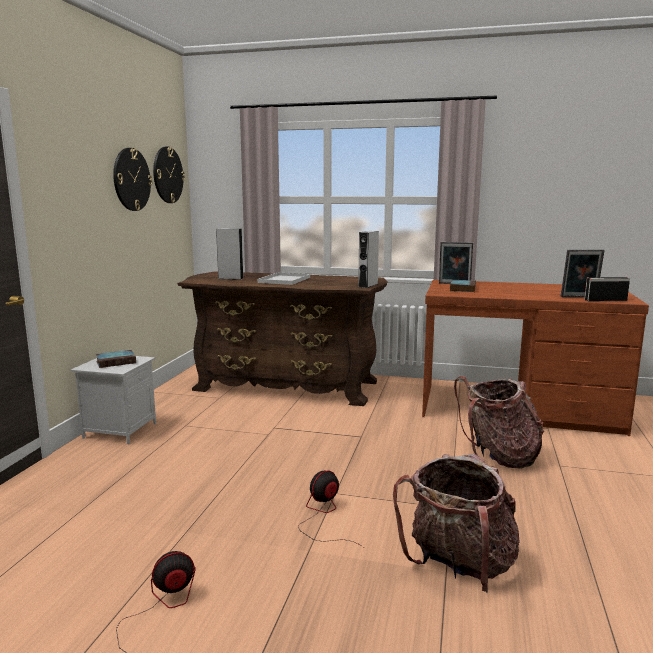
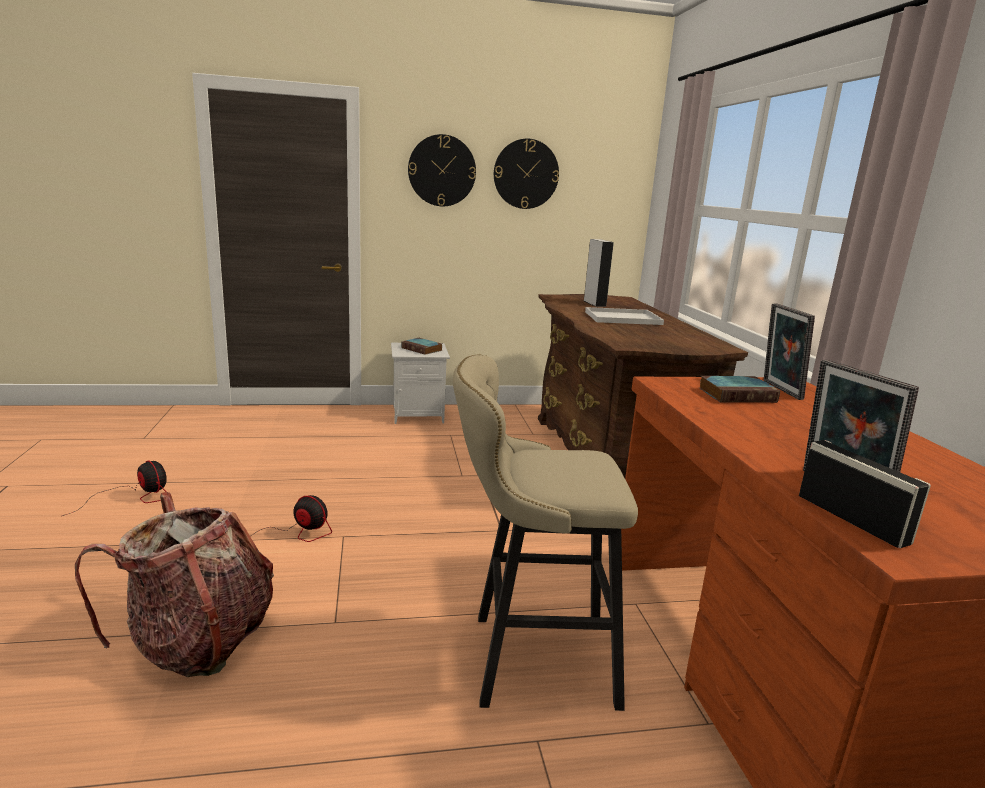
camera: 65 degrees right, 5 degrees up
wall clock [153,147,185,203] -> wall clock moved to [408,134,476,206]
grey speaker [358,231,379,288] -> none
backpack [454,376,544,469] -> beige stool [453,354,638,711]

